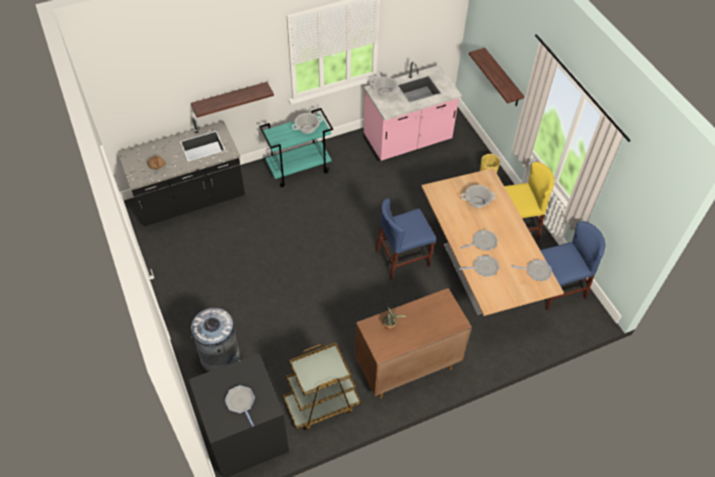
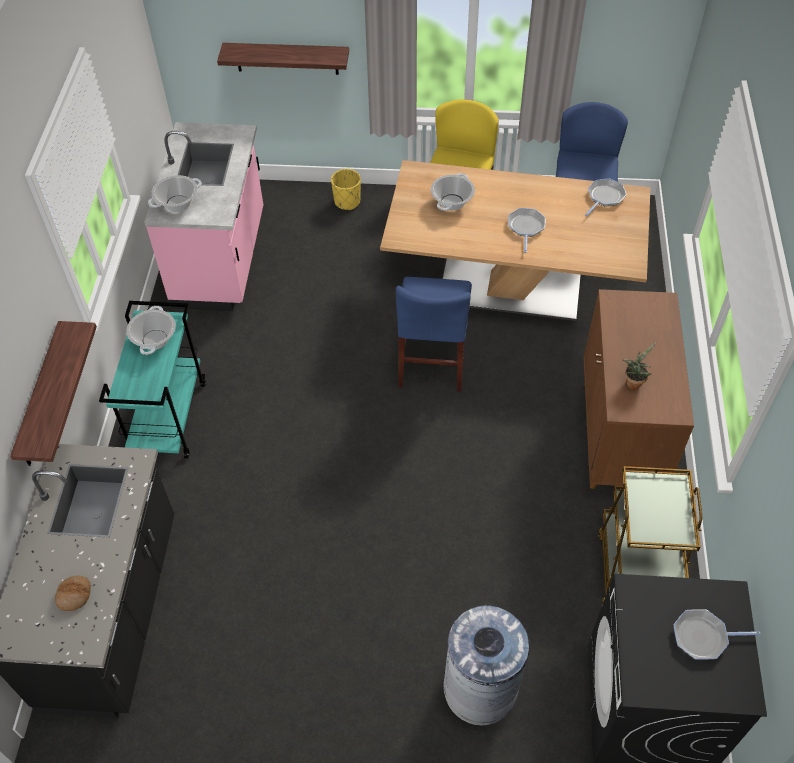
camera: 60 degrees left, 0 degrees up
frying pan [459,256,499,277] -> none

